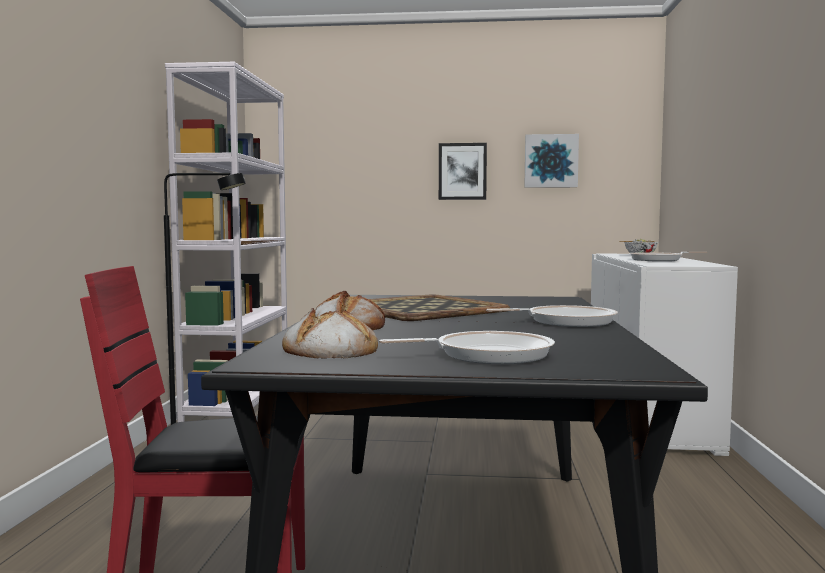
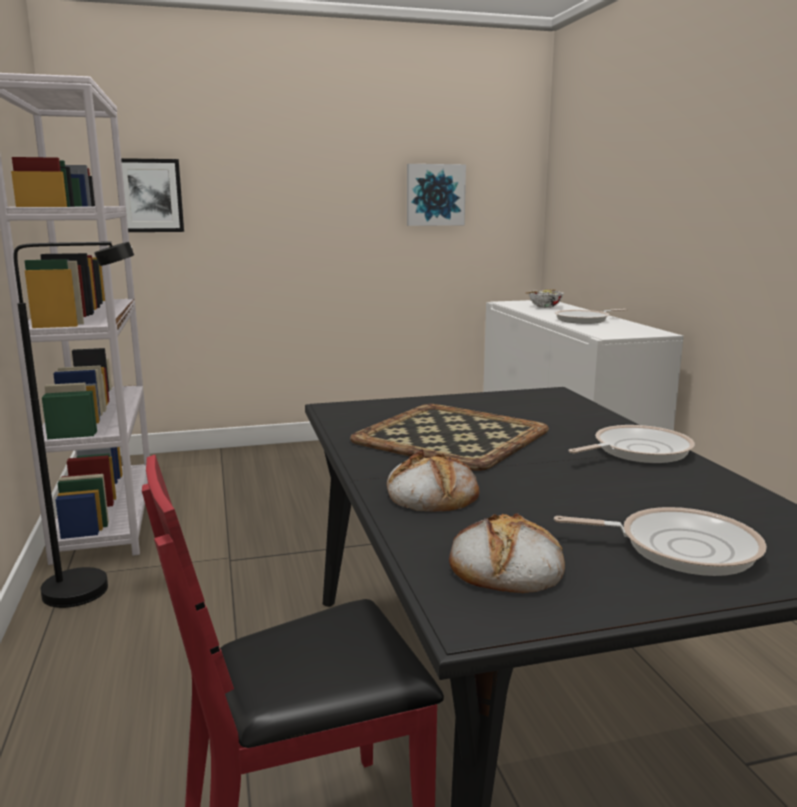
camera: 20 degrees left, 10 degrees up
frying pan [379,331,555,364] -> frying pan turned 45 degrees clockwise [554,507,767,576]
picture [439,143,487,200] -> picture moved to [118,158,184,232]

